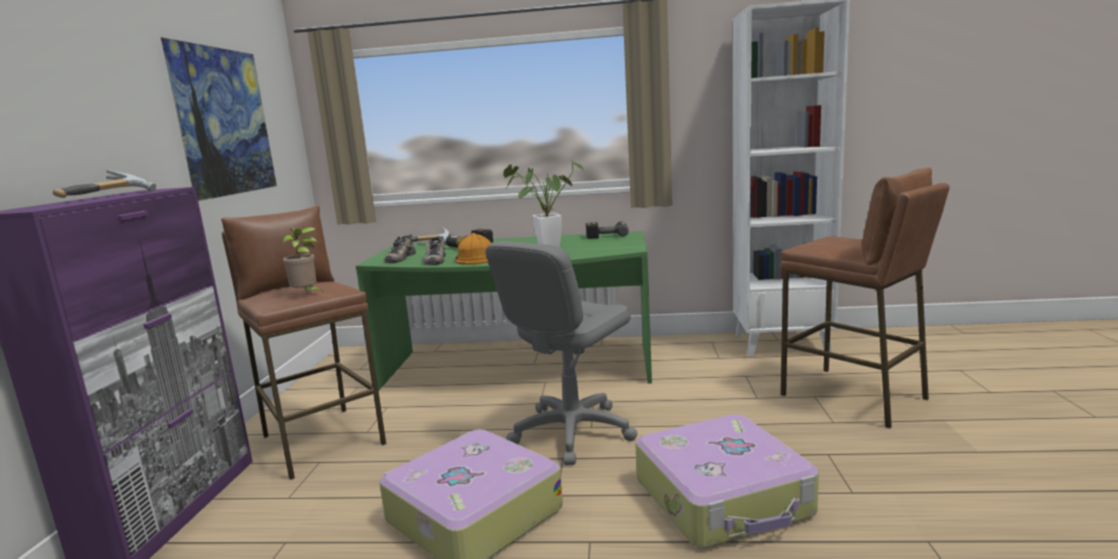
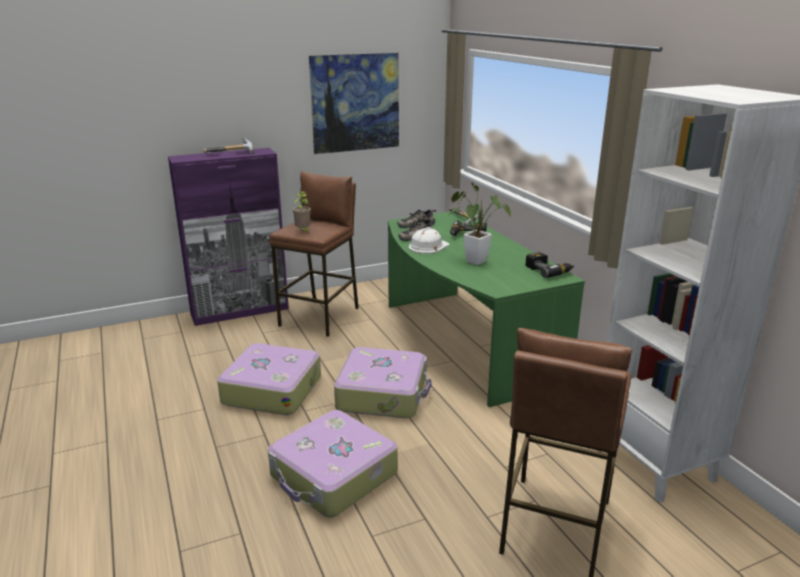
camera: 60 degrees right, 10 degrees up
orange hard hat [455,233,492,265] -> white hard hat [409,227,449,254]
grey office chair [486,241,637,465] -> suitcase [334,347,432,418]

